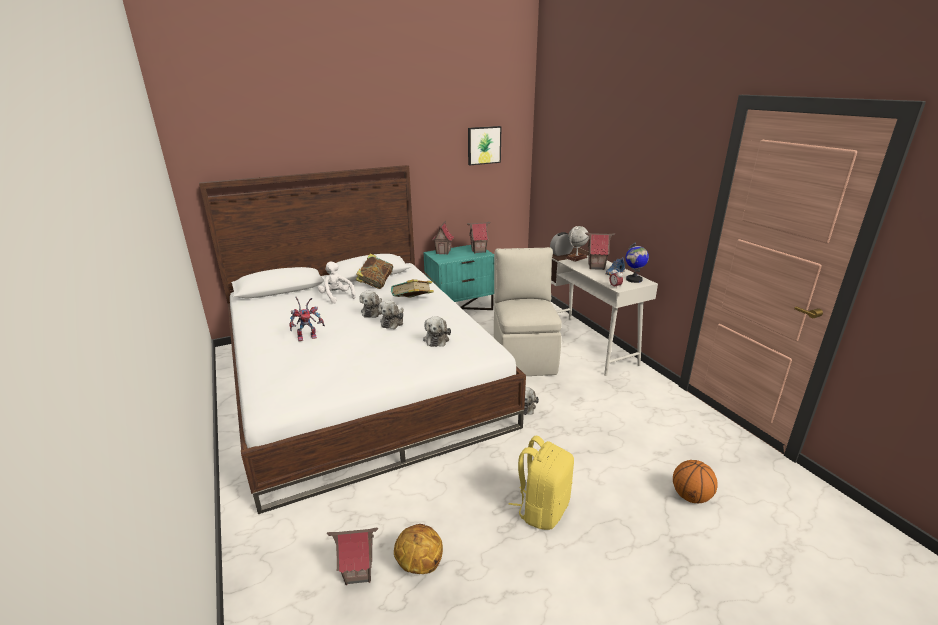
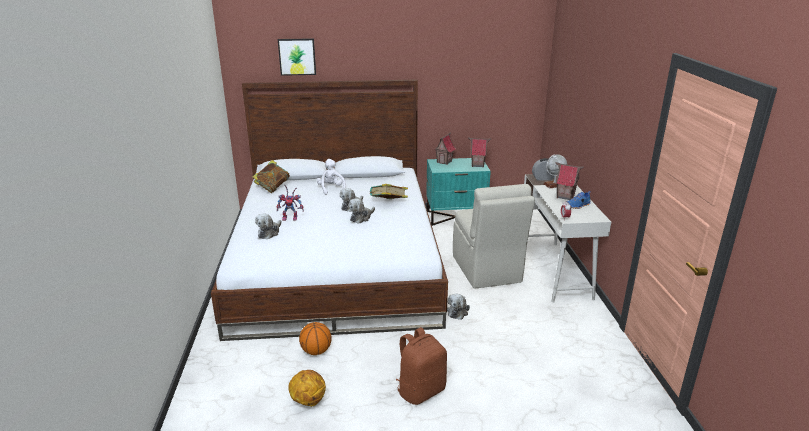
camera: 20 degrees right, 0 degrees up
toy house [327,528,378,585] -> none
book [356,253,393,289] -> book moved to [253,160,290,193]
plush toy [423,316,451,347] -> plush toy moved to [255,213,281,239]
picture [468,126,502,165] -> picture moved to [278,38,316,76]
beige chair [494,247,562,376] -> beige chair turned 150 degrees clockwise [453,184,535,289]
yellow backpack [508,436,574,530] -> brown backpack [396,327,447,405]
globe [625,242,649,283] -> none
basketball [673,460,718,503] -> basketball moved to [299,322,332,355]

